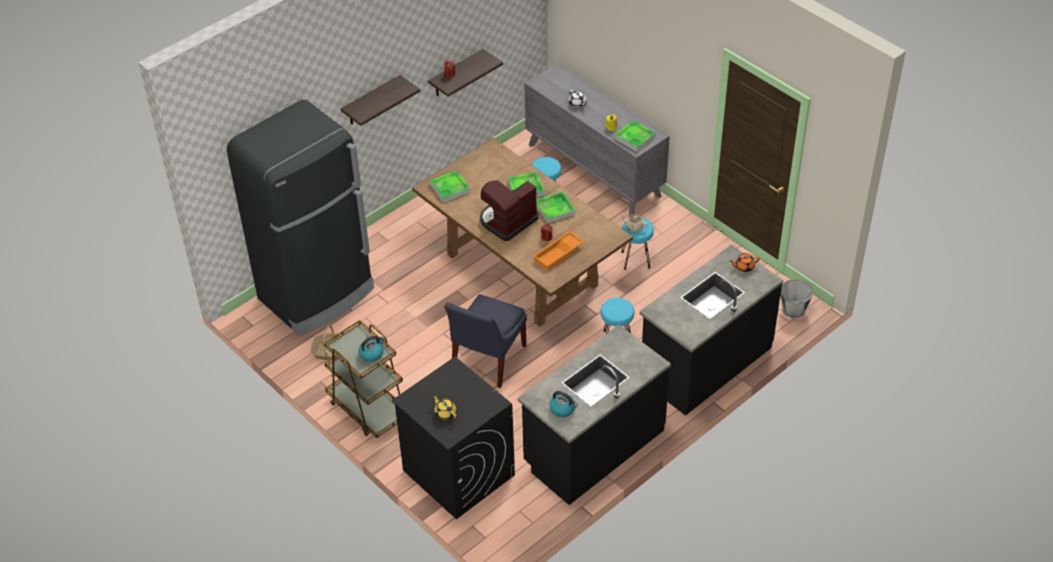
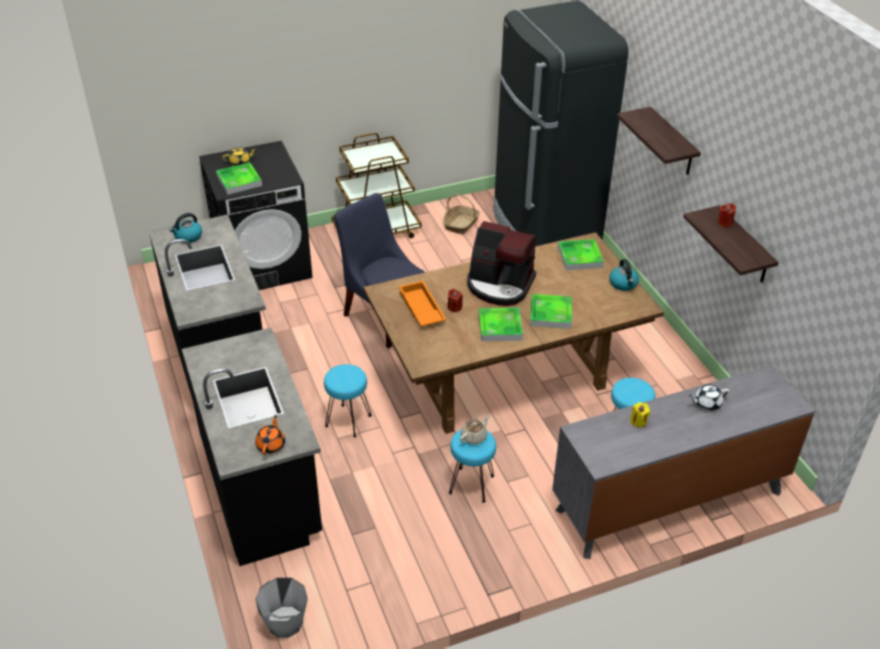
camera: 110 degrees right, 5 degrees down
kettle [358,336,385,362] -> kettle moved to [610,259,639,291]
coffee machine [480,180,539,241] -> coffee machine turned 135 degrees clockwise [467,221,536,306]
tray [614,120,656,151] -> tray moved to [216,163,262,195]

